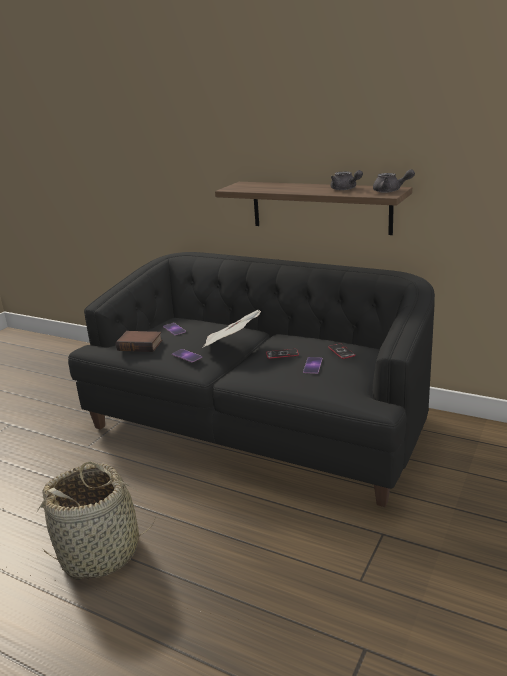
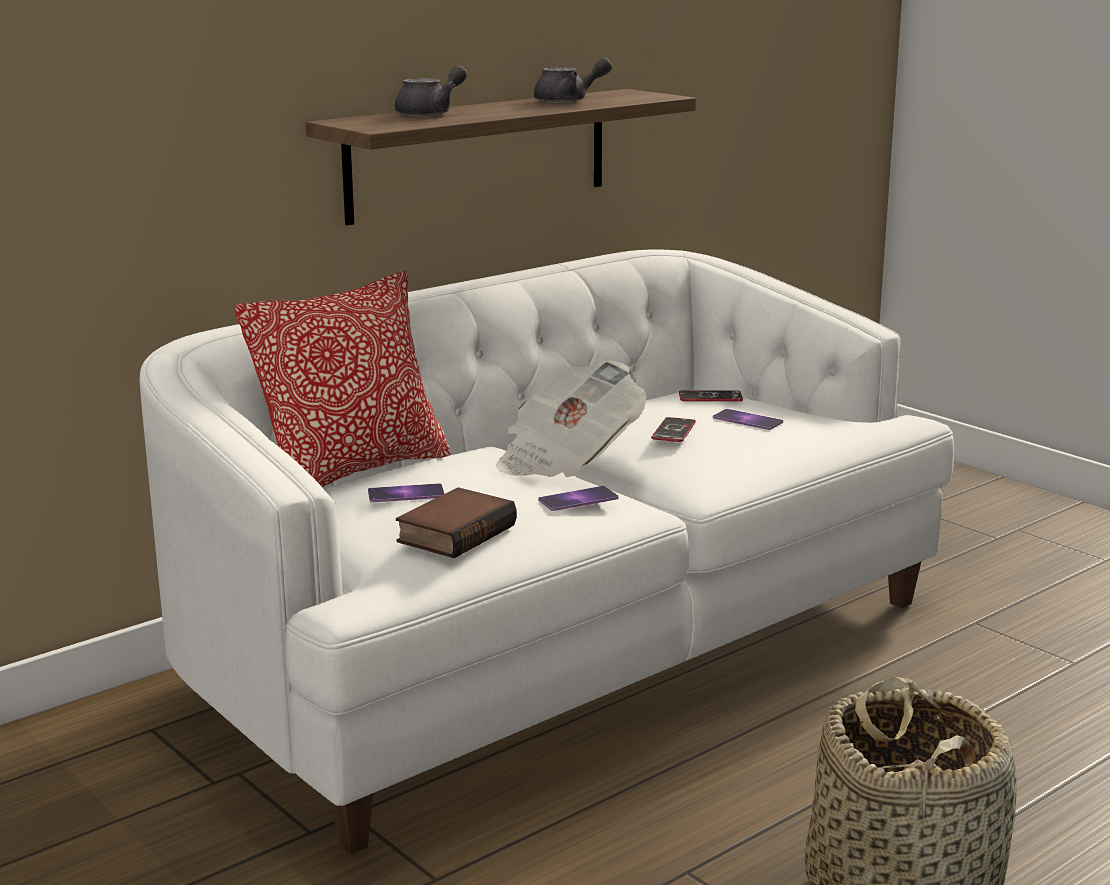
camera: 70 degrees left, 5 degrees down
black sofa [68,252,435,507] -> white sofa [140,249,954,855]
grey teapot [373,169,415,193] -> grey teapot moved to [395,66,467,117]
none -> pillow [235,271,451,487]

